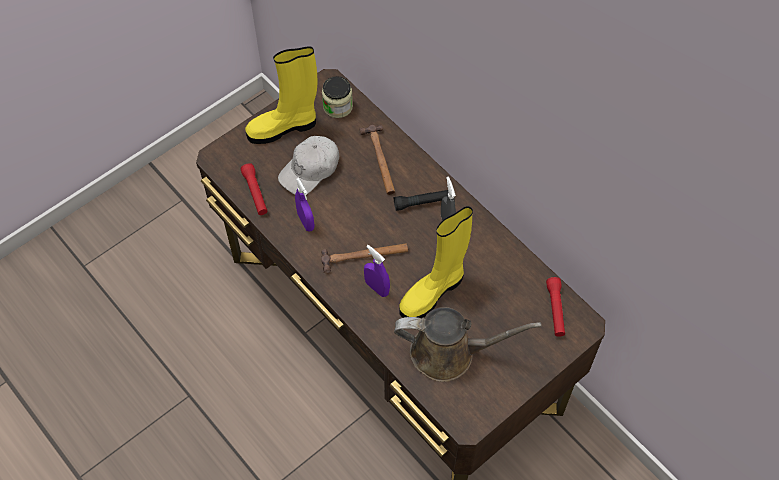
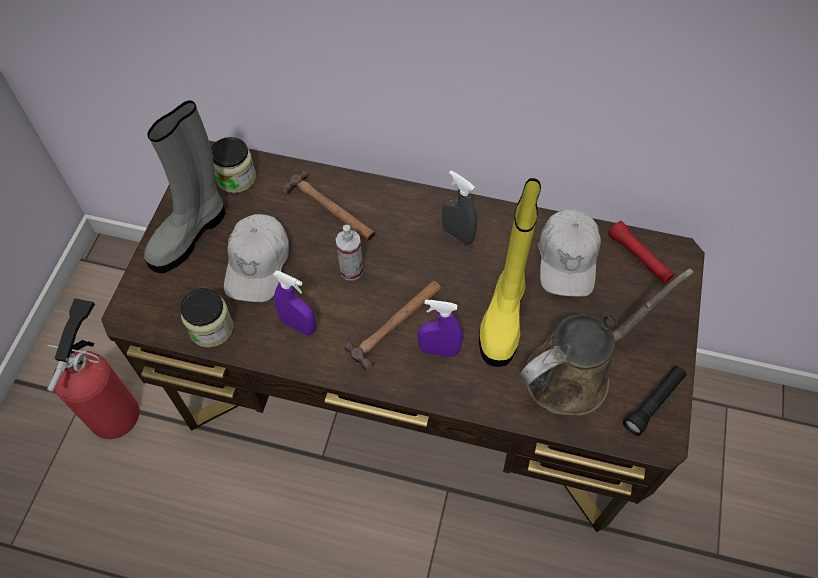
camera: 35 degrees left, 0 degrees up
red flashlight [241,163,268,215] -> jar [180,288,233,348]
yellow boot [245,46,318,144] -> grey boot [144,100,225,274]
black flashlight [394,190,448,211] -> black flashlight moved to [623,366,686,436]
none -> fire extinguisher [47,298,139,439]
none -> spray bottle [336,225,363,281]
none -> white cap [538,209,601,296]

